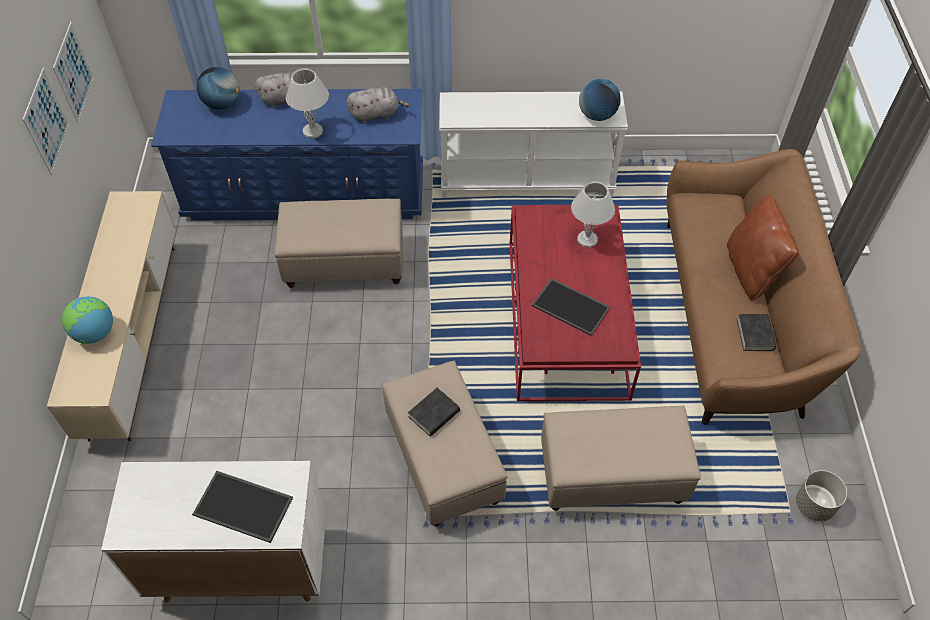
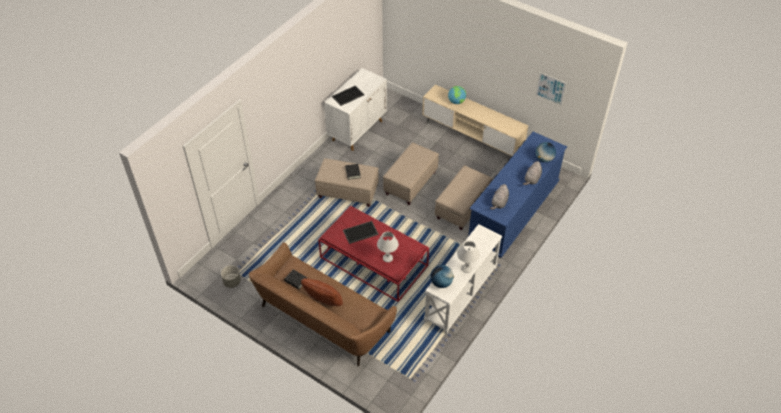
camera: 125 degrees right, 5 degrees down
picture [22,67,70,175] -> none
white table lamp [285,68,329,138] -> white table lamp moved to [457,241,480,273]
beige ottoman [541,405,701,511] -> beige ottoman moved to [383,142,439,205]

